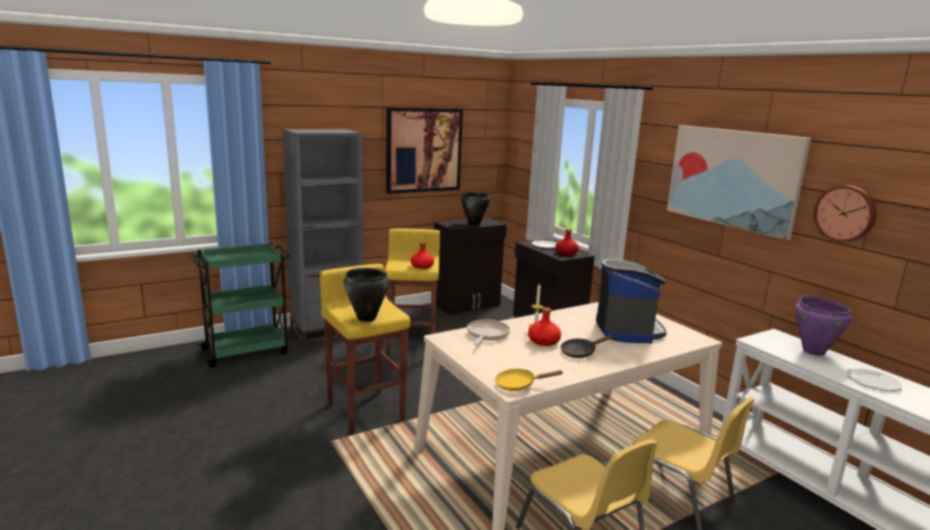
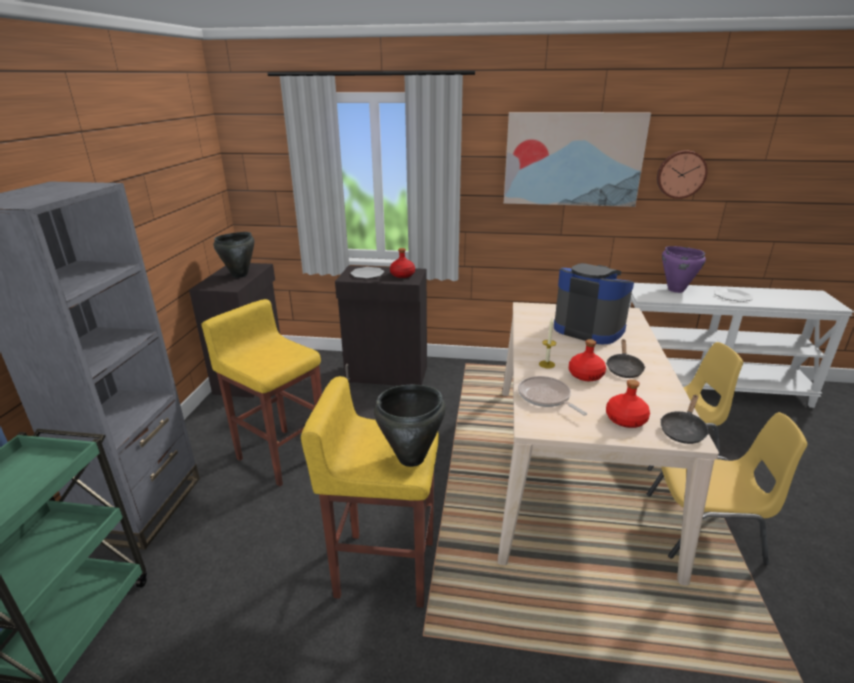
camera: 50 degrees left, 10 degrees up
picture [386,107,463,194] -> none
red bottle [411,242,434,269] -> red bottle moved to [606,379,650,428]
yellow frying pan [495,369,562,391] -> black frying pan [660,395,709,444]

